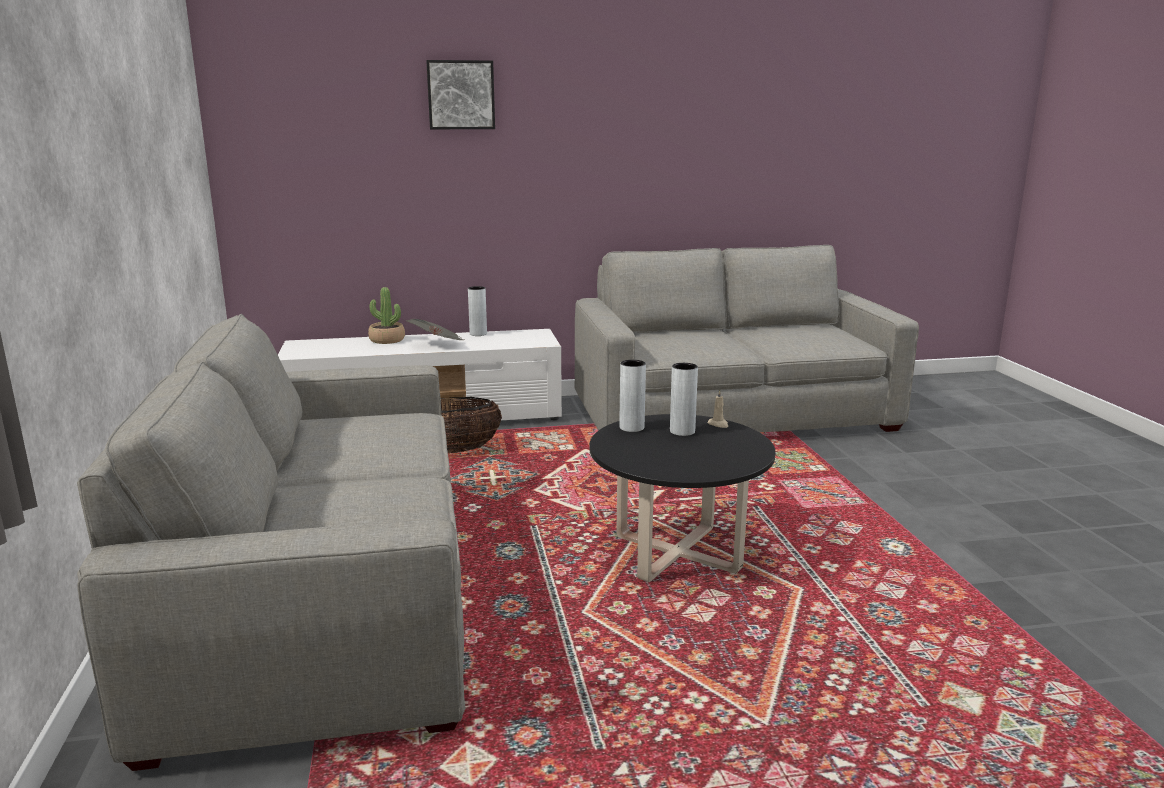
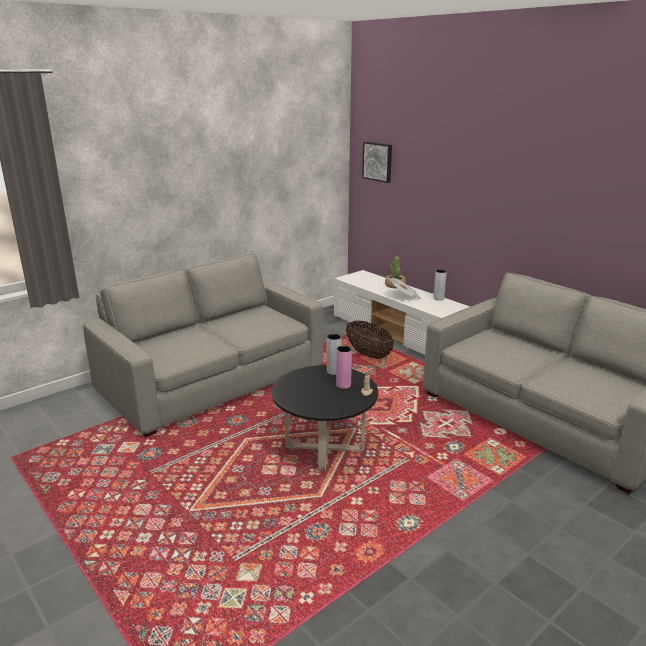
camera: 60 degrees right, 5 degrees up
picture [426,60,495,129] -> picture moved to [362,142,392,183]
grey vase [670,363,698,436] -> pink vase [336,346,352,389]

